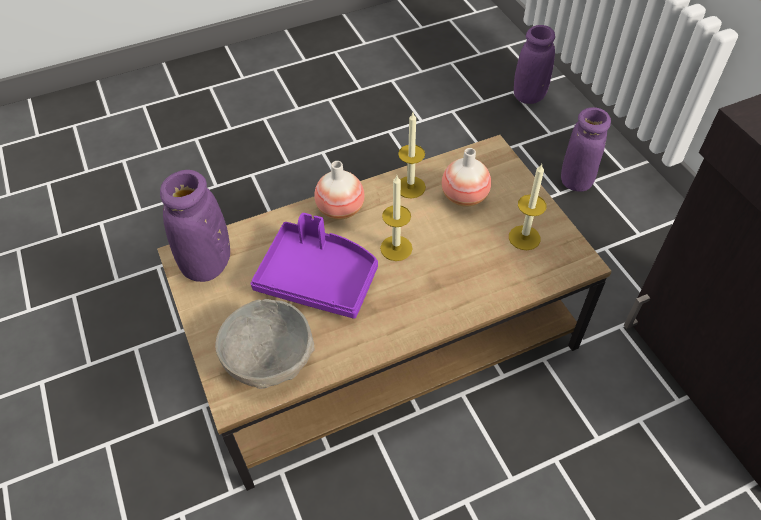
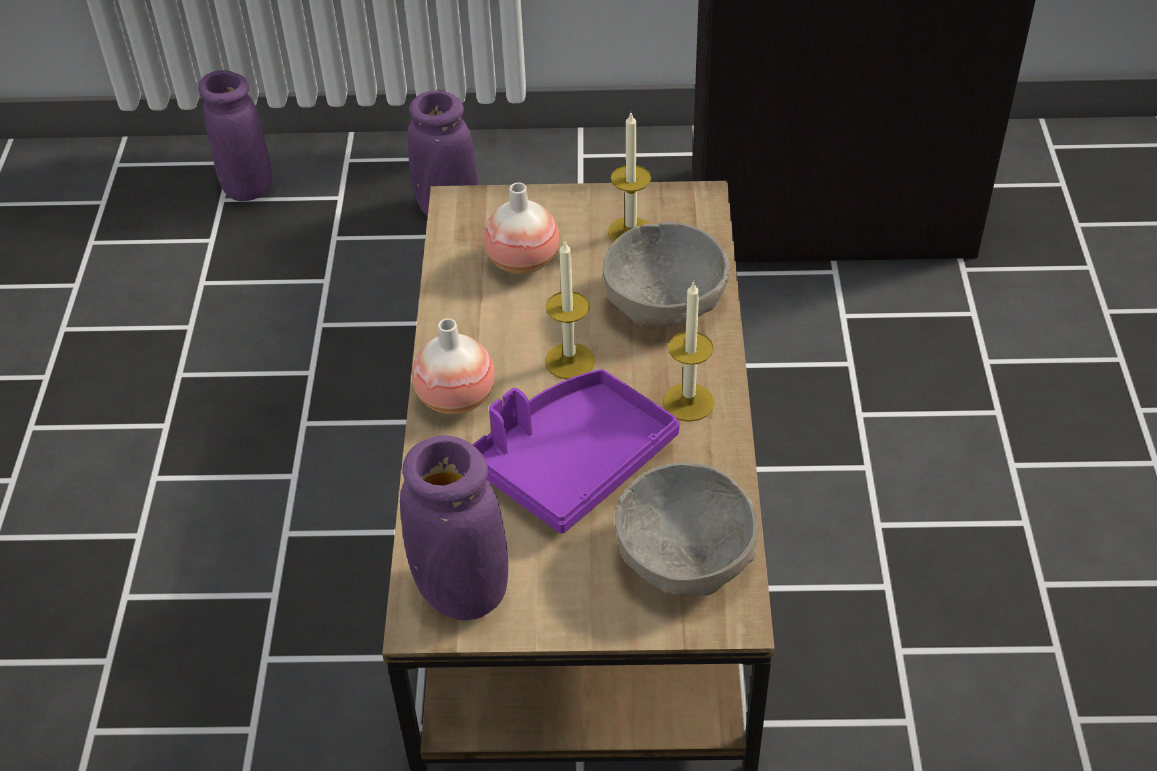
camera: 65 degrees left, 5 degrees down
candle [398,113,426,198] -> candle moved to [663,281,715,422]
none -> grey bowl [603,222,732,326]

